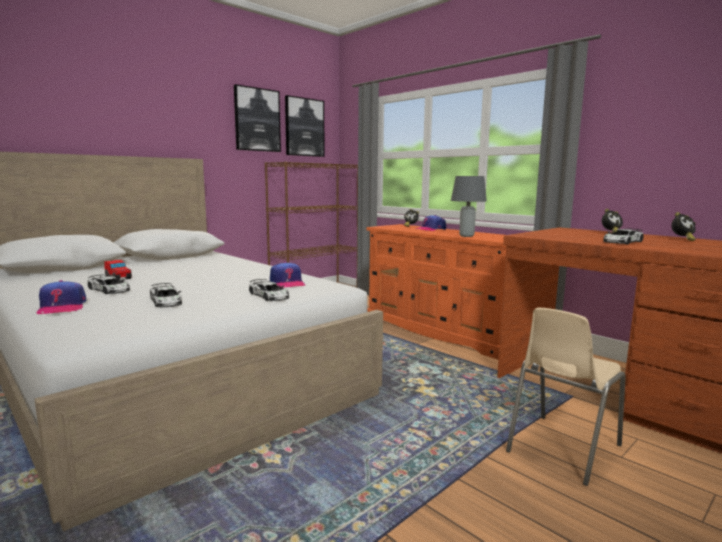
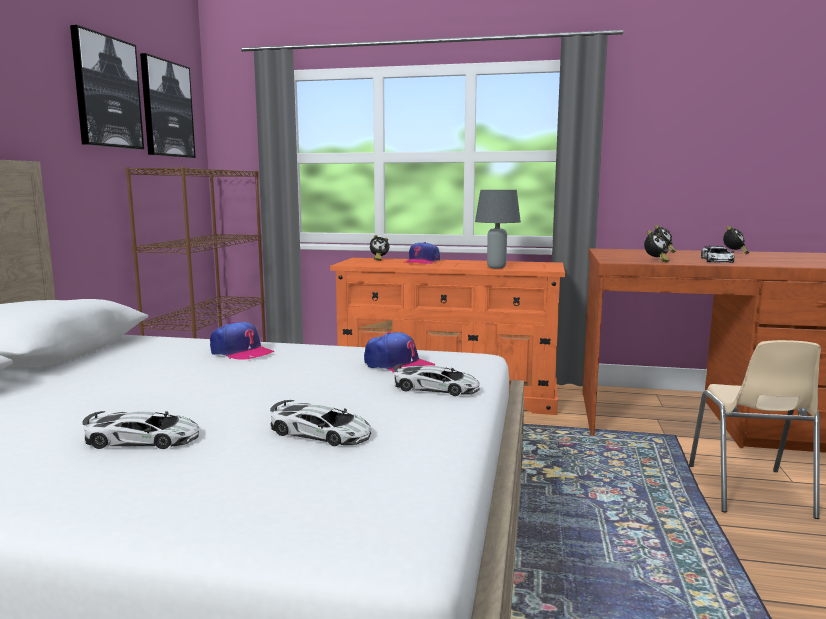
camera: 35 degrees left, 0 degrees up
cap [36,280,86,314] -> cap moved to [210,321,274,360]
toy car [104,260,132,280] -> none
none -> alarm clock [644,230,669,263]

